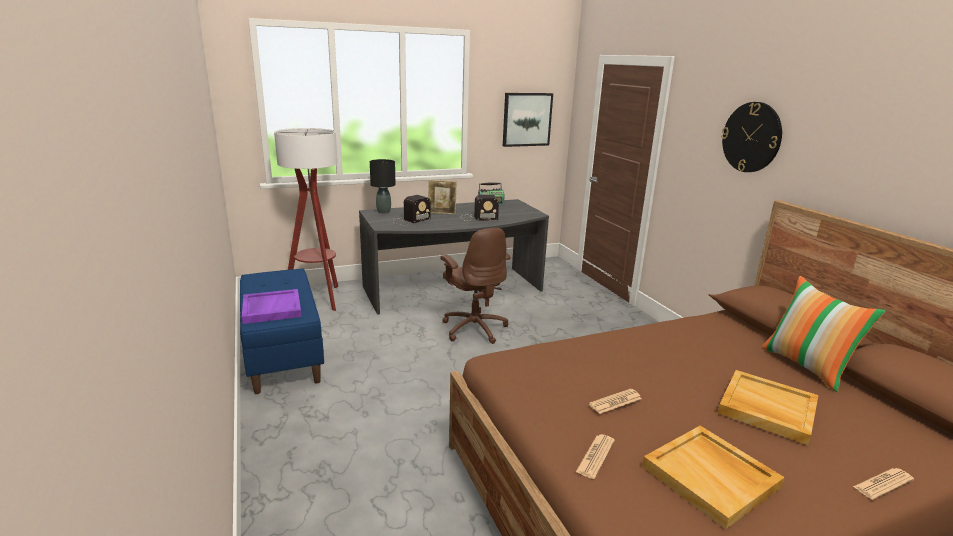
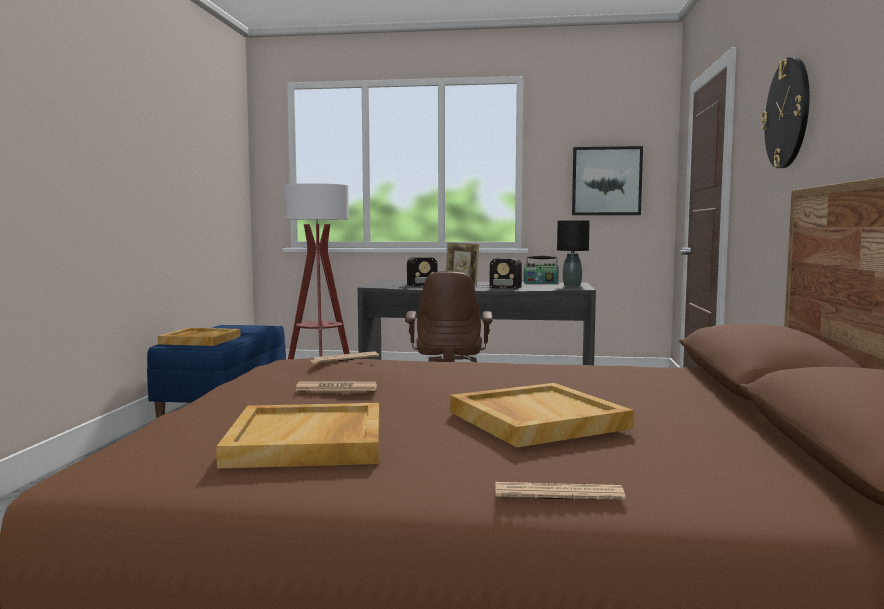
camera: 30 degrees right, 15 degrees down
purple tray [242,289,302,324] -> beige tray [158,328,241,346]
black table lamp [370,159,396,214] -> black table lamp moved to [557,220,590,287]
newspaper [576,434,615,479] -> newspaper moved to [310,351,379,364]
pillow [762,276,885,392] -> none

